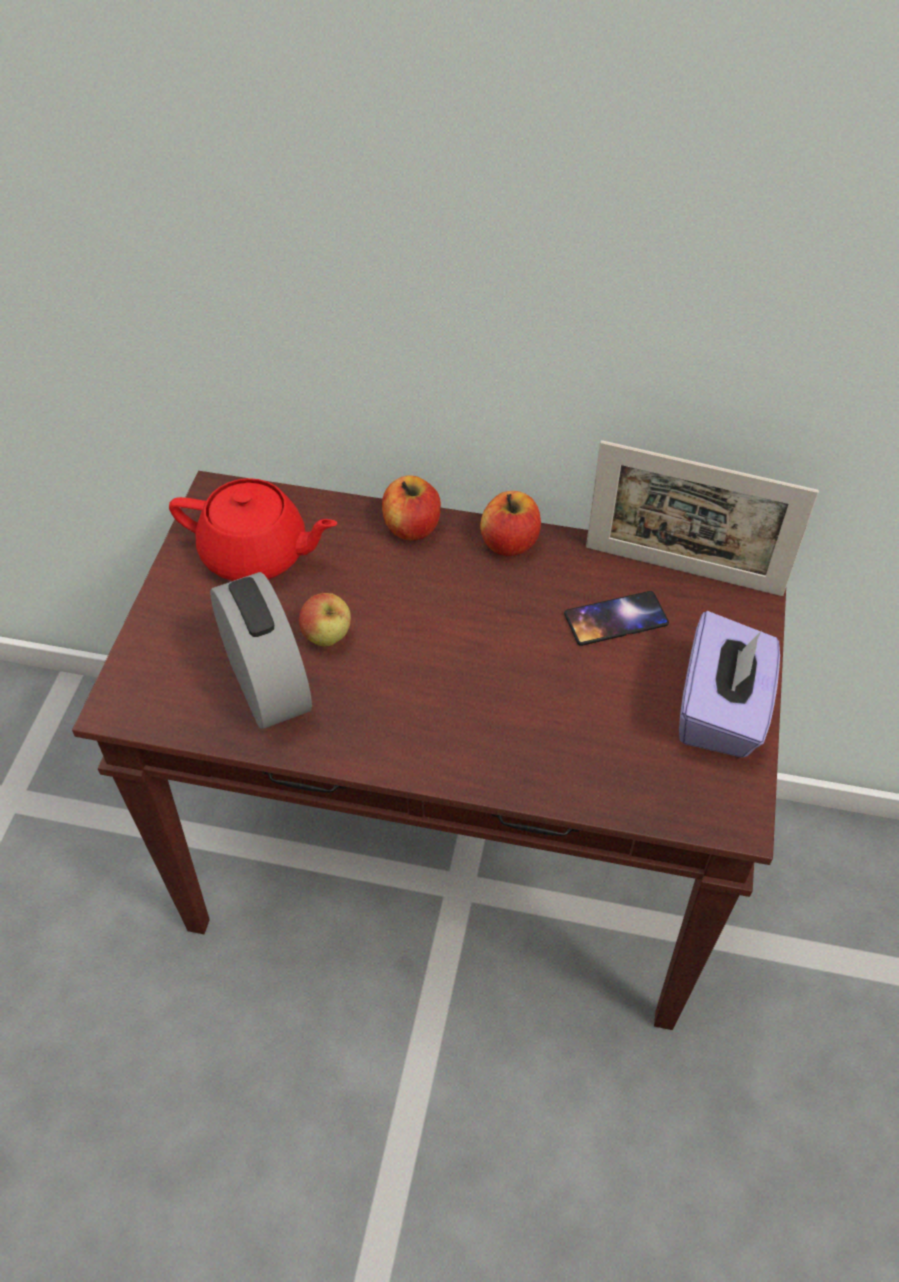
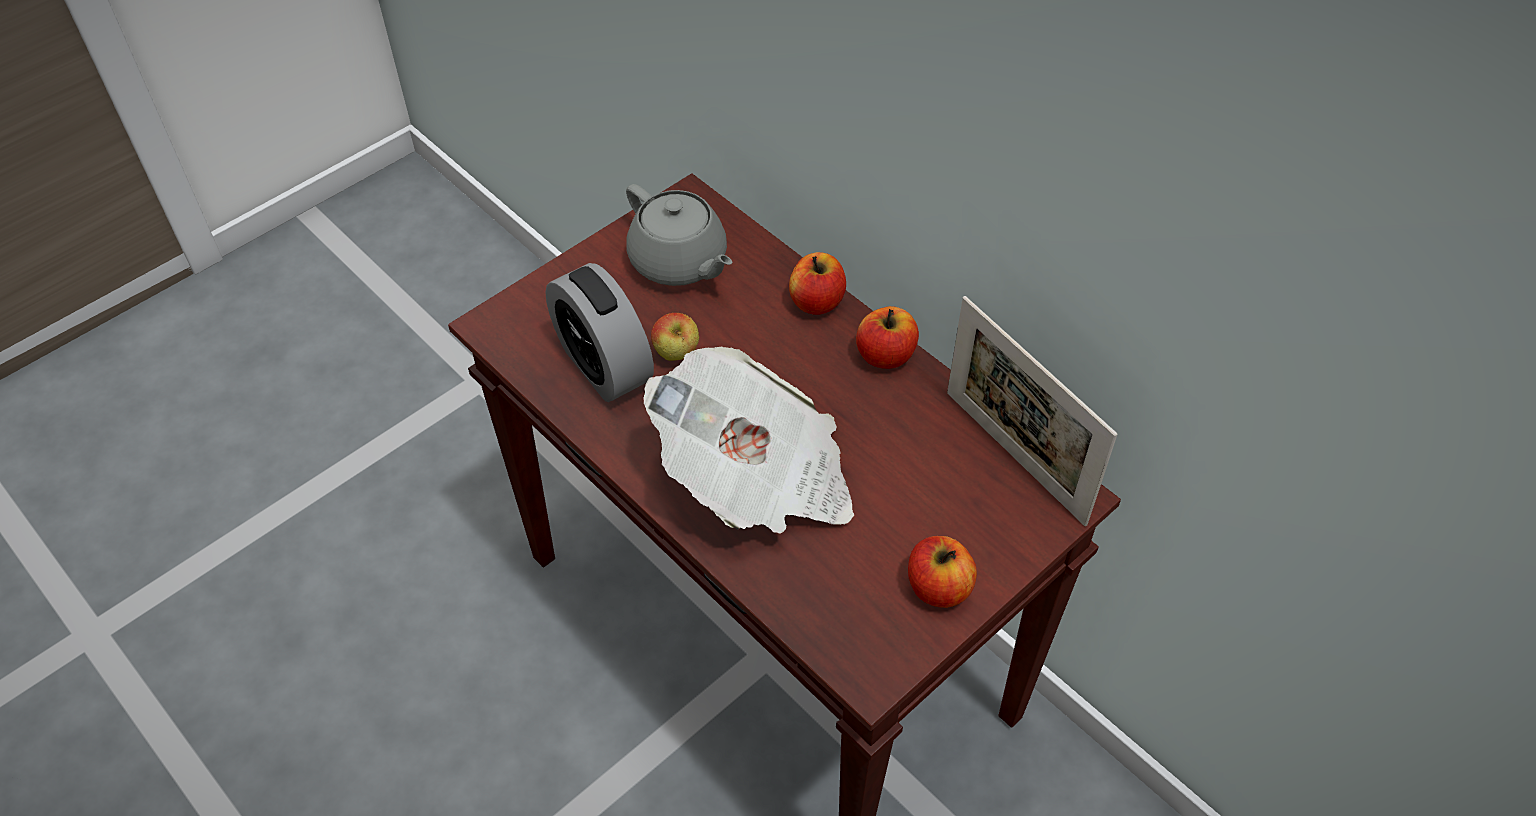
camera: 35 degrees right, 0 degrees up
red teapot [169,478,337,581] -> grey teapot [626,184,732,286]
alarm clock [210,572,312,729] -> alarm clock turned 135 degrees clockwise [545,263,654,402]
phone [564,591,669,646] -> none
purple tissue box [679,611,780,757] -> apple [908,536,977,608]
none -> newspaper [644,347,854,534]

